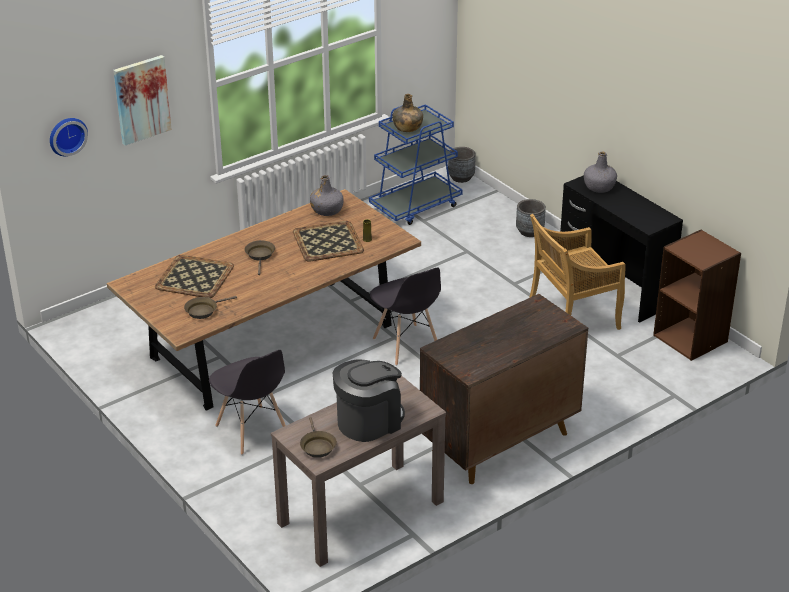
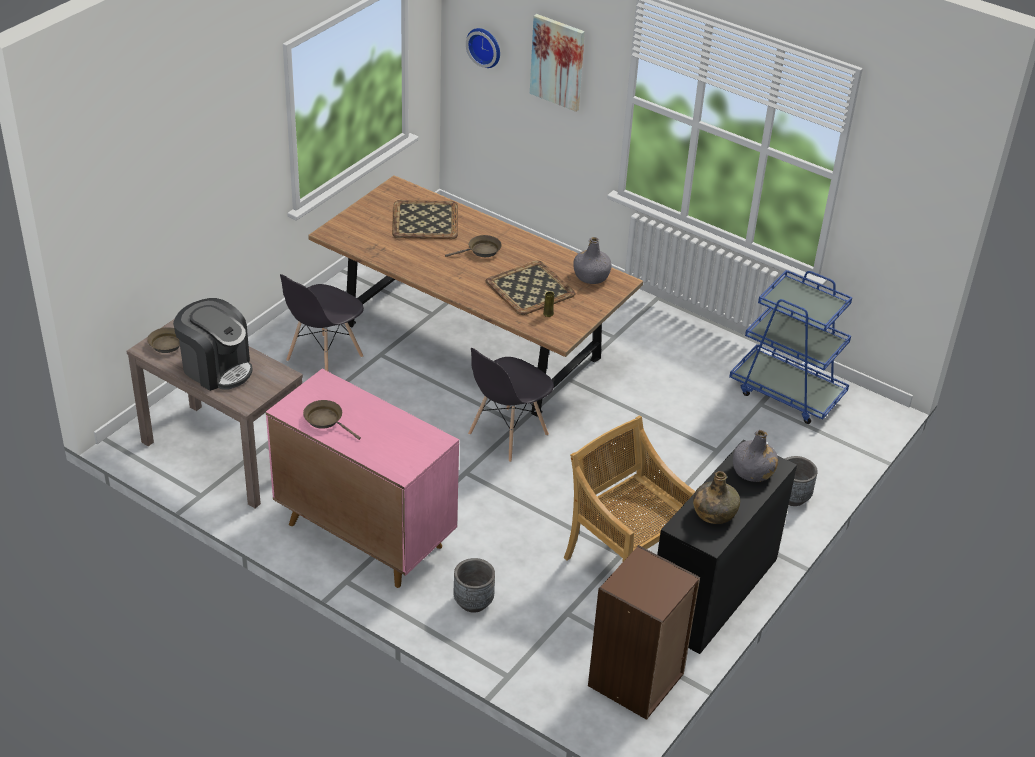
camera: 70 degrees right, 5 degrees up
brown frying pan [184,296,237,319] -> brown frying pan moved to [303,400,361,440]
green bottle [392,94,423,132] -> green bottle moved to [693,471,740,524]
brown cabinet [420,294,588,484] -> pink cabinet [266,369,459,588]
grey planter [448,147,475,183] -> grey planter moved to [454,558,495,613]

